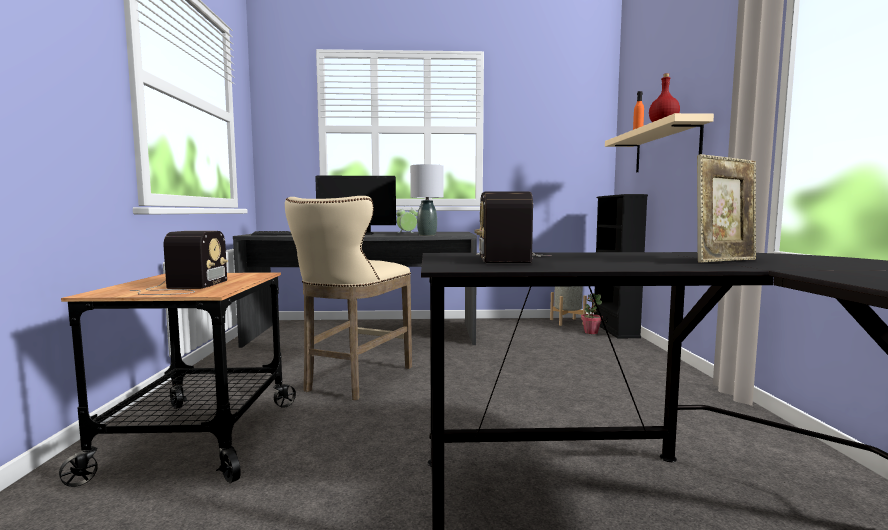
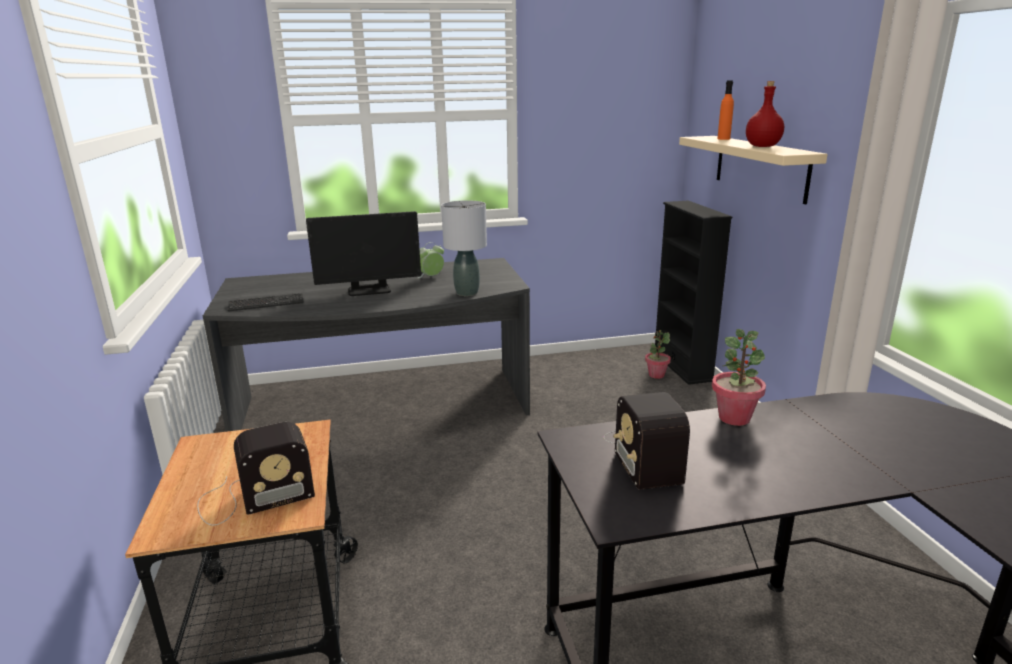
camera: 10 degrees left, 15 degrees up
radio [130,231,228,295] -> radio turned 75 degrees clockwise [197,422,315,526]
beige stool [285,196,412,400] -> none
grey planter [550,286,587,326] -> none
picture frame [697,154,756,263] -> none
none -> potted plant [712,329,766,426]

